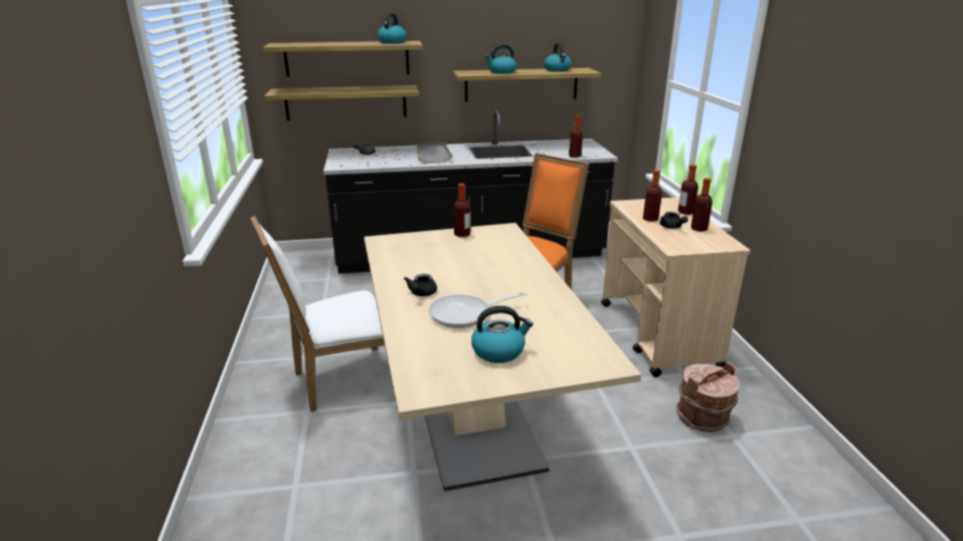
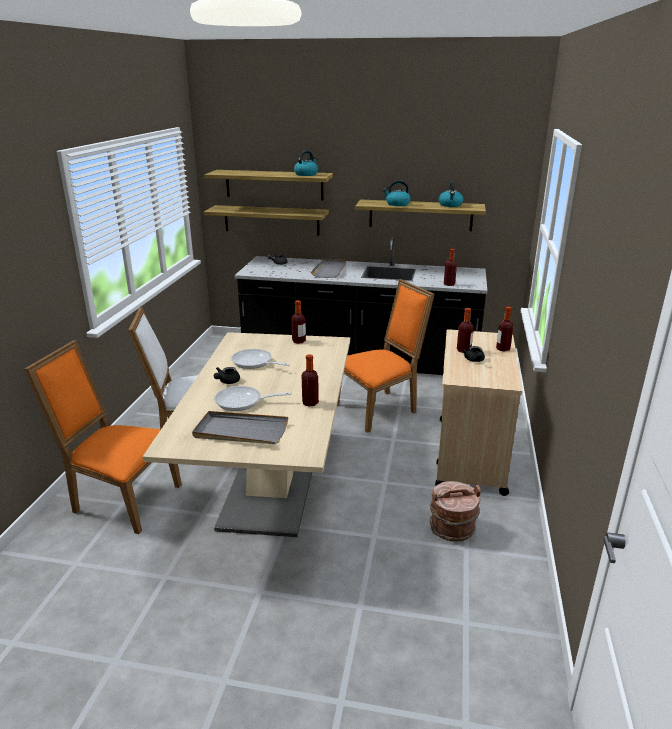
camera: 20 degrees right, 0 degrees up
kettle [471,306,533,363] -> grey tray [192,411,288,444]
bottle [691,178,712,232] -> bottle moved to [302,354,319,407]
none -> orange chair [24,340,182,534]
none -> frying pan [231,349,290,369]

